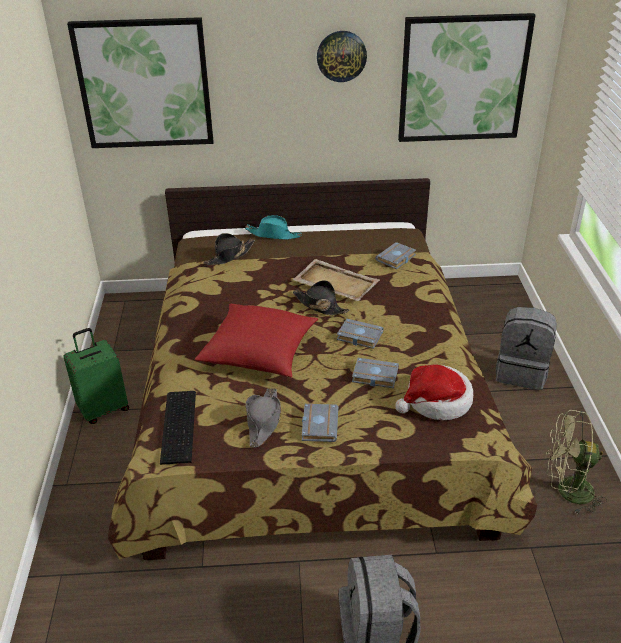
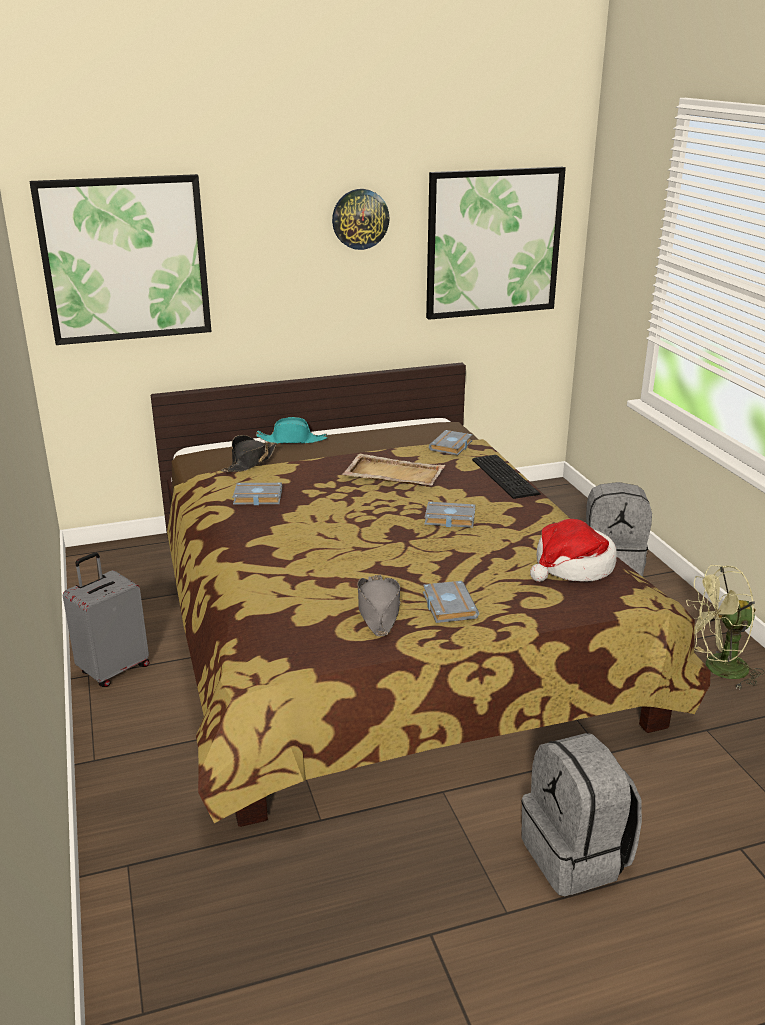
camera: 15 degrees left, 10 degrees down
green suitcase [64,328,129,424] -> grey suitcase [63,553,149,687]
keyboard [160,391,196,465] -> keyboard moved to [472,455,541,499]
red pillow [195,304,318,377] -> none
black hat [293,280,350,315] -> none
grey book [352,358,399,388] -> grey book moved to [233,483,282,505]

